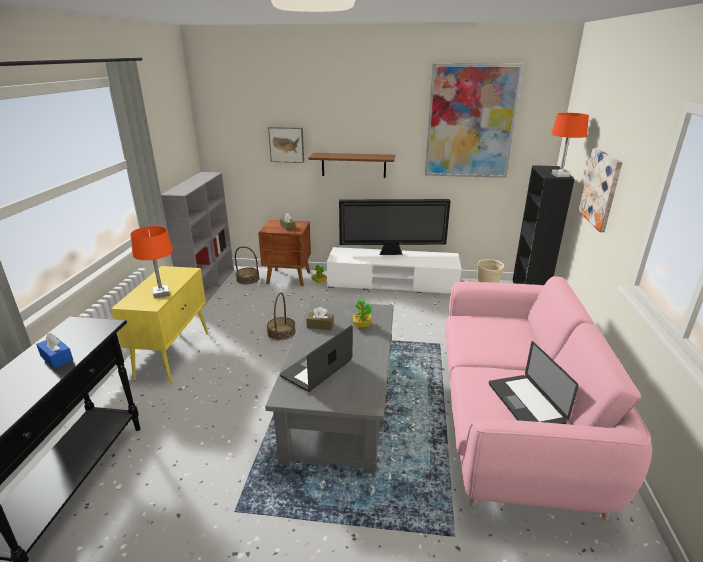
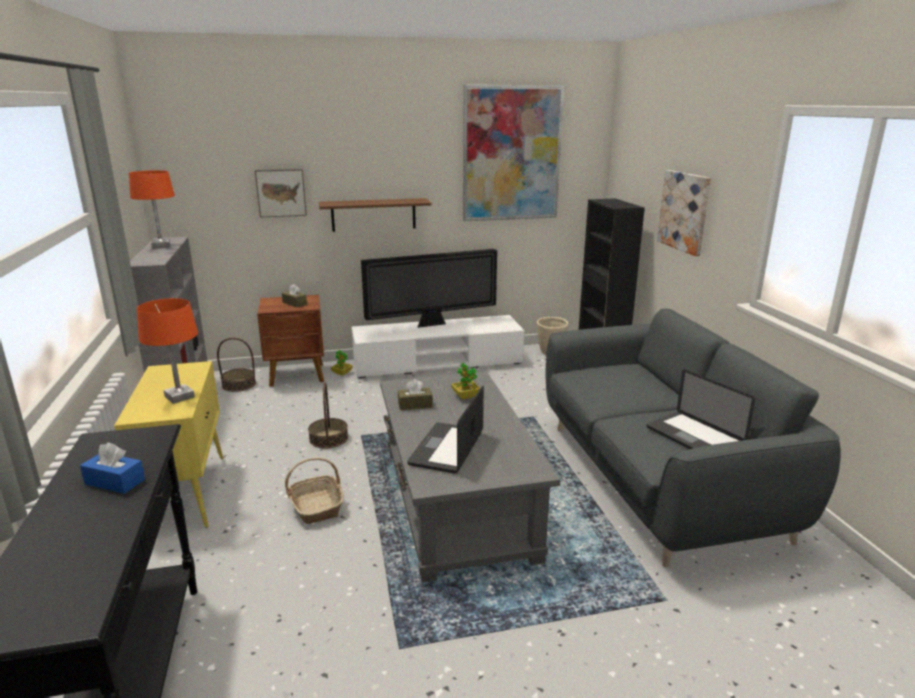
camera: 20 degrees left, 5 degrees down
pink sofa [445,276,652,521] -> grey sofa [546,308,841,567]
orange table lamp [551,113,589,177] -> orange table lamp moved to [129,170,175,249]
none -> basket [285,458,344,524]

